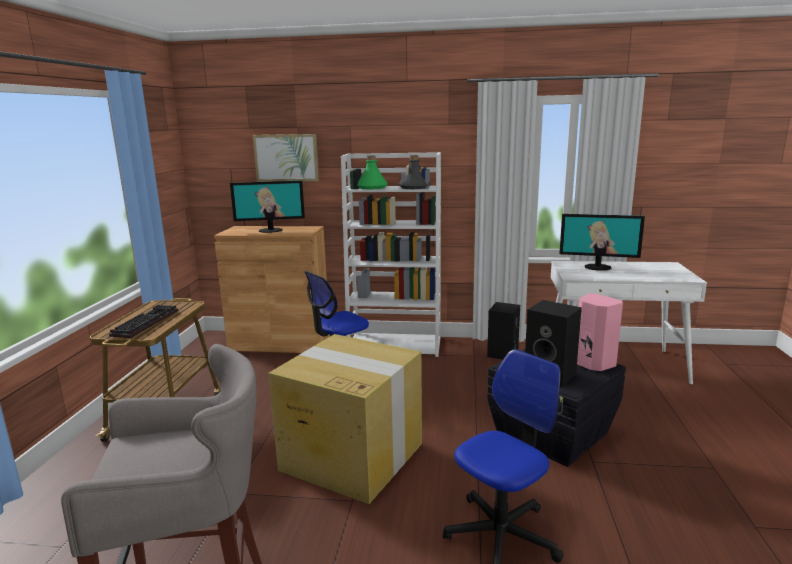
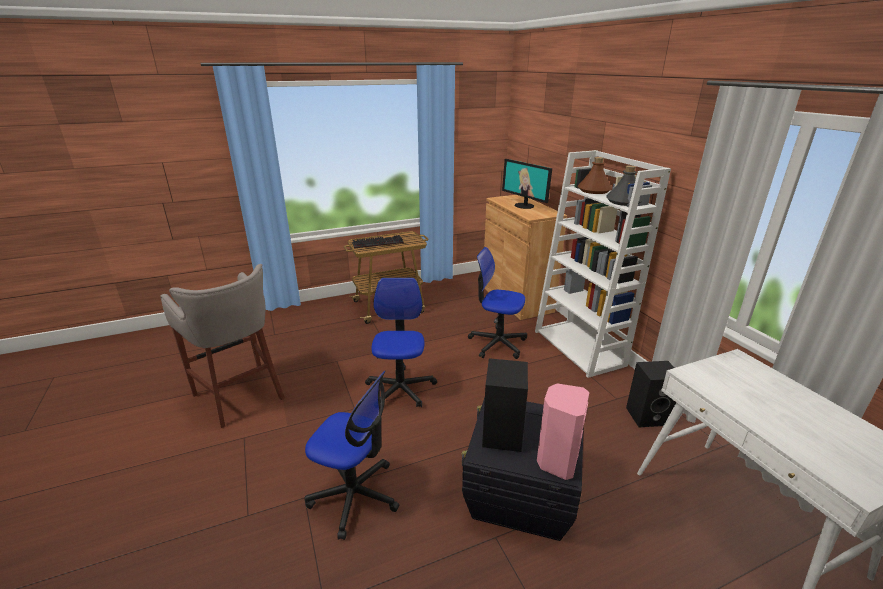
camera: 60 degrees right, 10 degrees up
picture [253,134,319,182] -> none
cardboard box [268,334,422,504] -> office chair [365,278,437,407]
green bottle [357,156,388,189] -> brown bottle [578,157,612,194]
monitor [559,214,645,271] -> none

